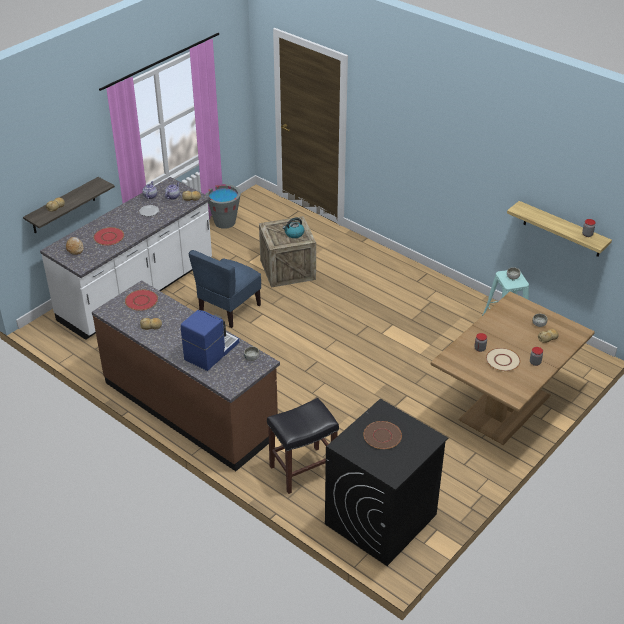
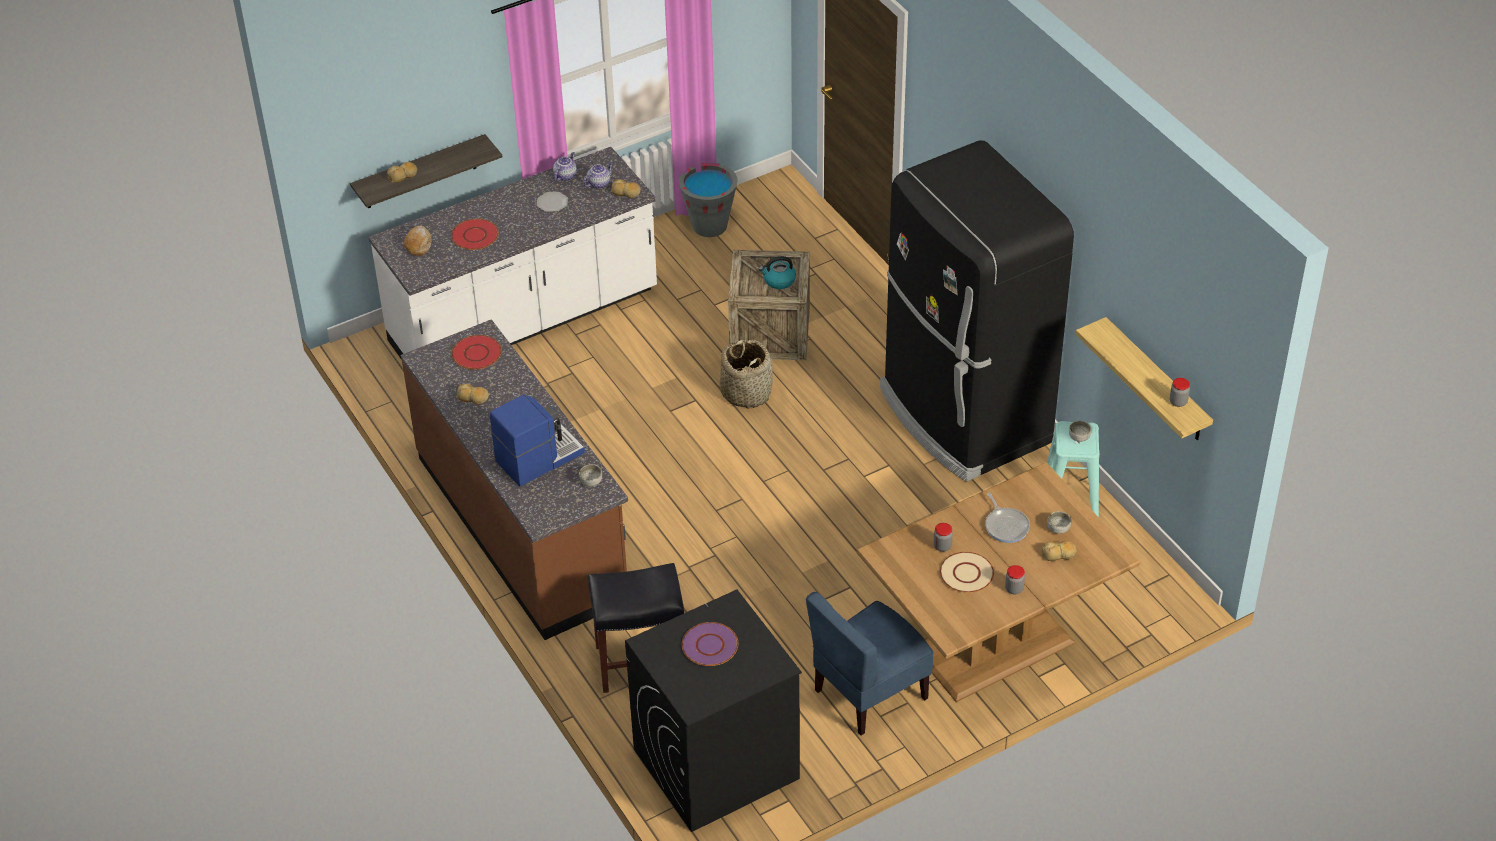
camera: 20 degrees right, 5 degrees up
blue chair [189,250,261,328] -> blue chair moved to [806,592,934,735]
brown plate [363,421,402,449] -> purple plate [682,622,738,666]
none -> basket [720,339,773,409]
none -> black fridge [880,140,1074,482]
none -> frying pan [985,492,1030,543]

